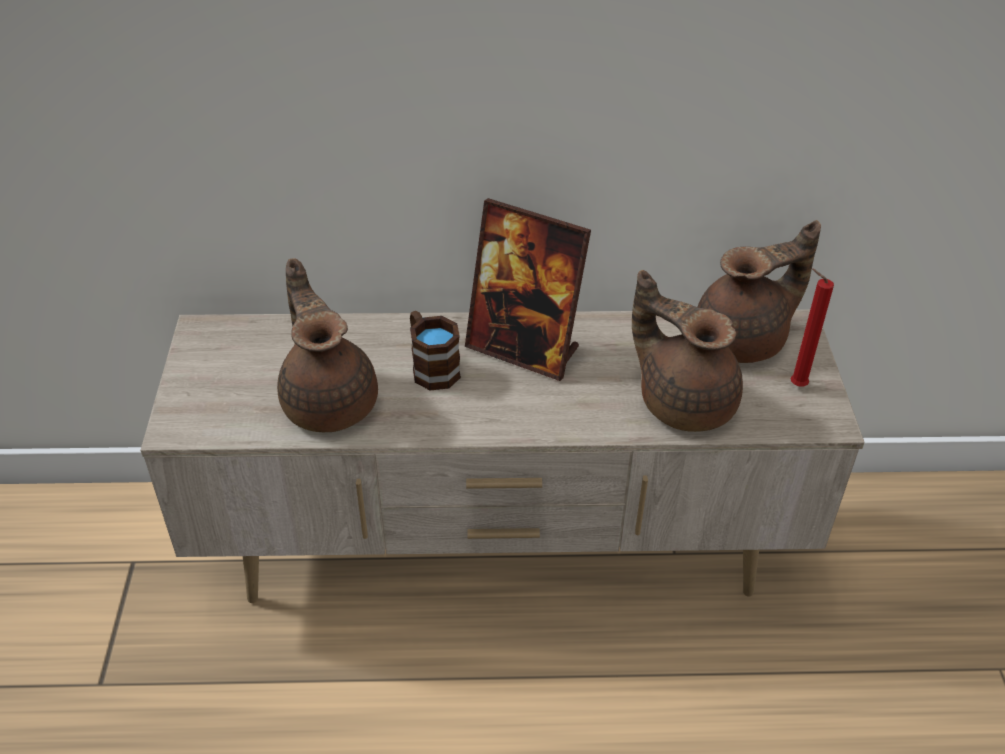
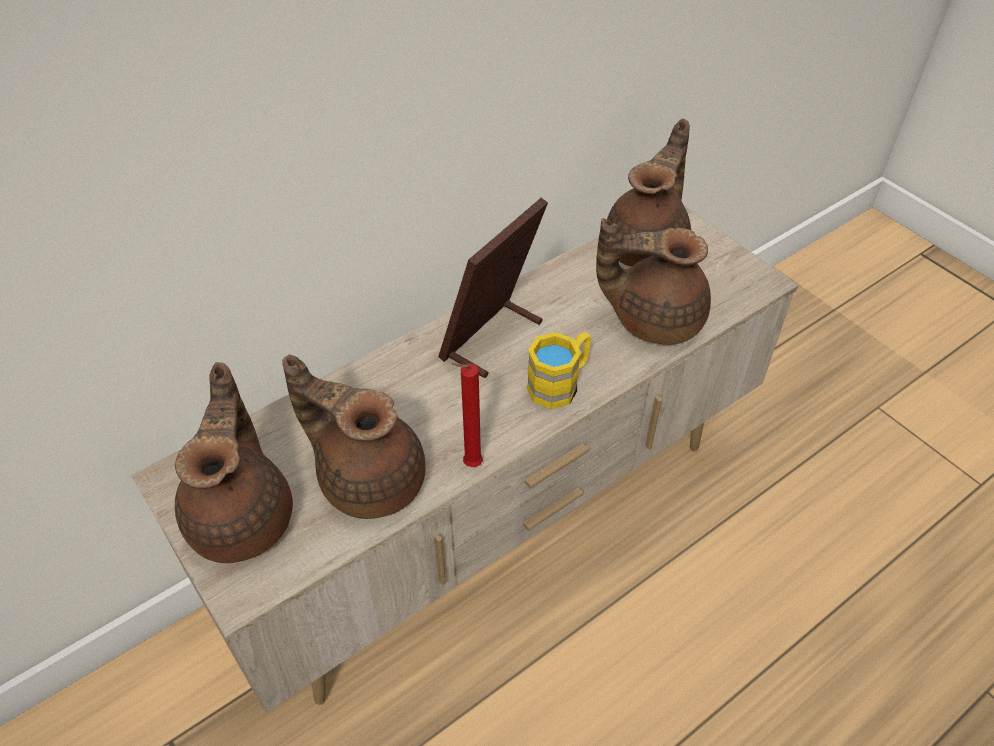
camera: 35 degrees left, 5 degrees up
brown mug [410,311,461,390] -> none
picture frame [465,198,591,381] -> picture frame turned 135 degrees clockwise [438,198,548,378]
red candle [790,269,834,387] -> red candle moved to [451,363,483,467]
none -> brown teapot [175,362,293,563]
none -> yellow mug [527,332,591,409]

